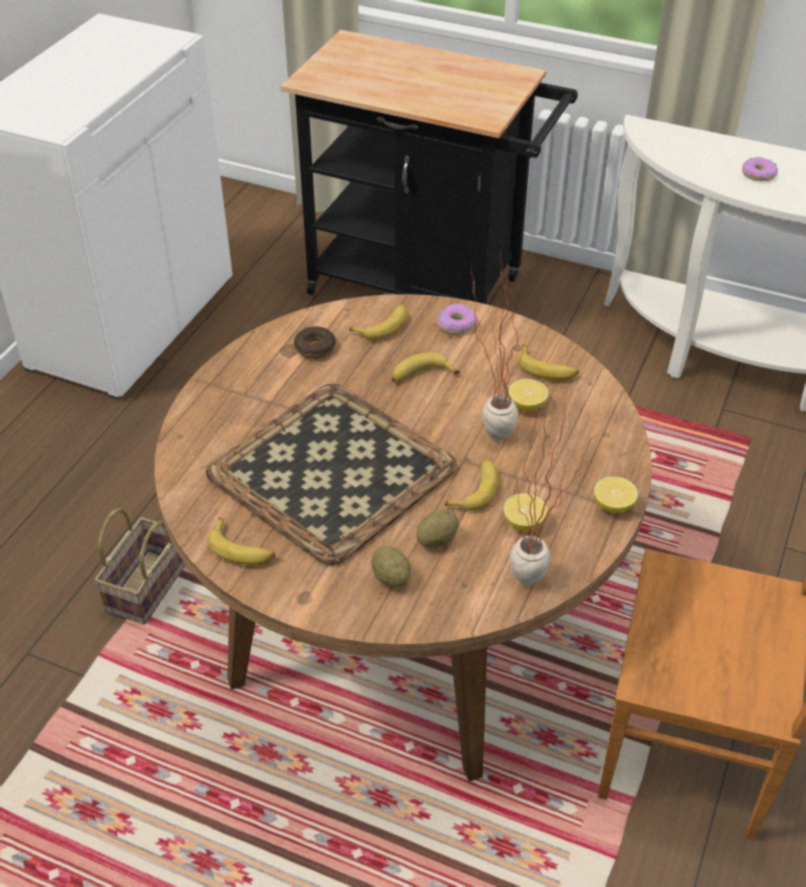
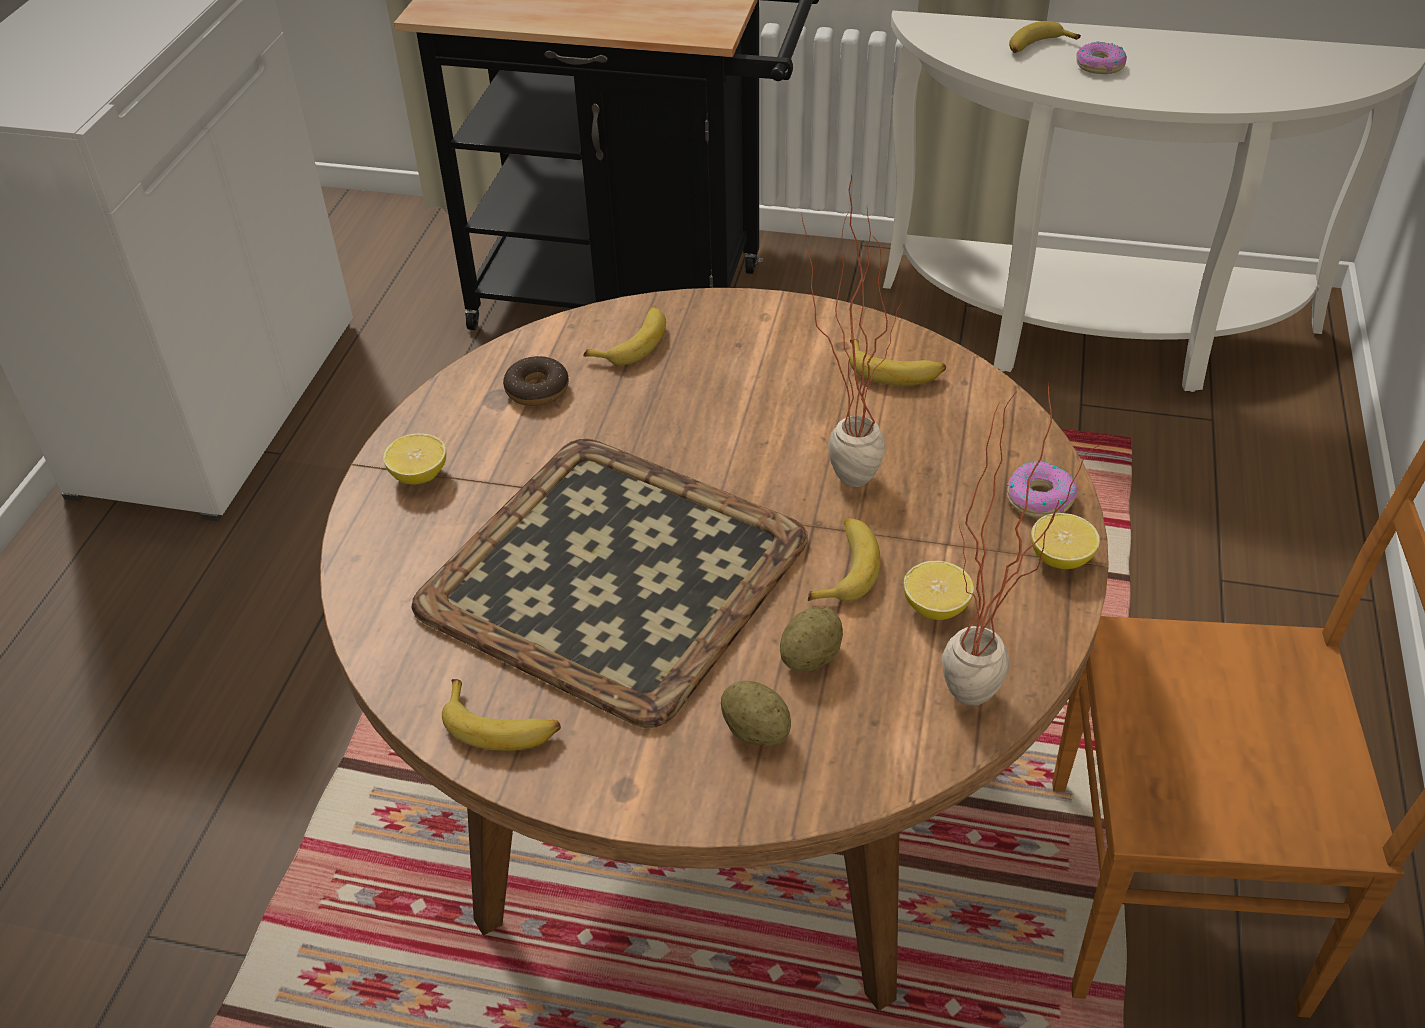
camera: 10 degrees left, 0 degrees up
basket [94,508,186,624] -> none
banana [392,352,460,382] -> banana moved to [1009,21,1081,53]
donut [437,304,478,334] -> donut moved to [1007,462,1078,518]
lemon [509,379,548,411] -> lemon moved to [383,433,446,485]

